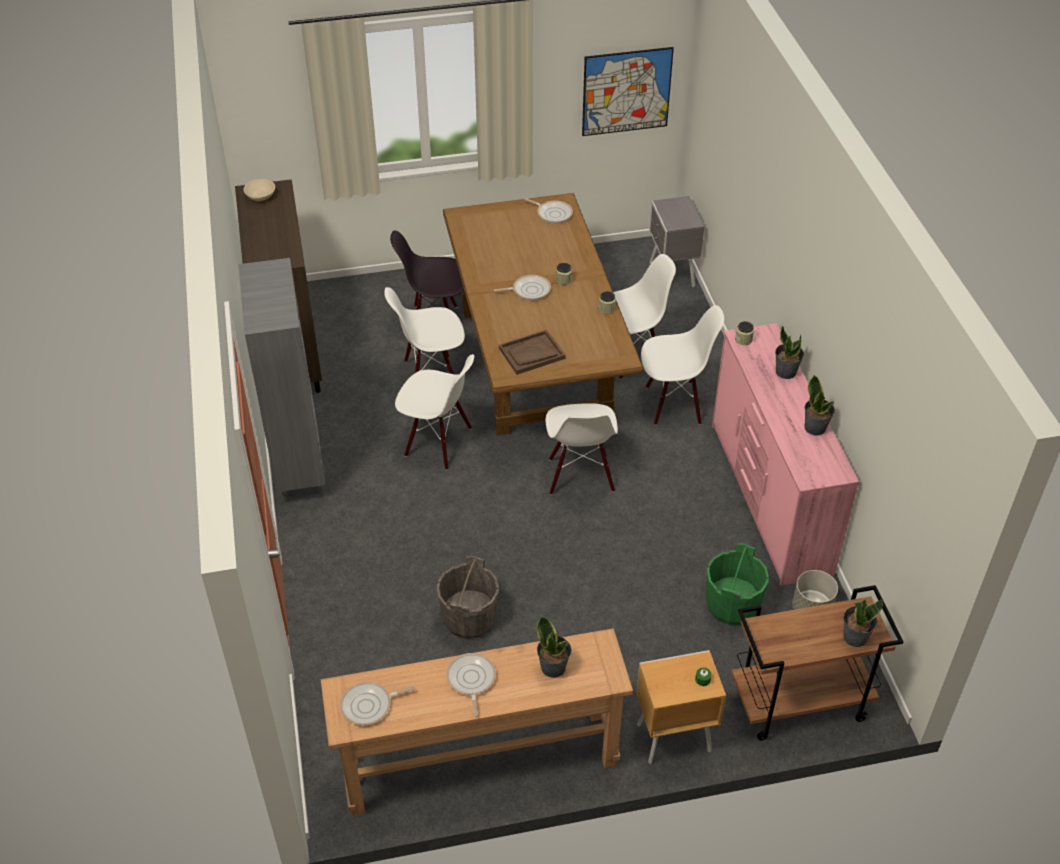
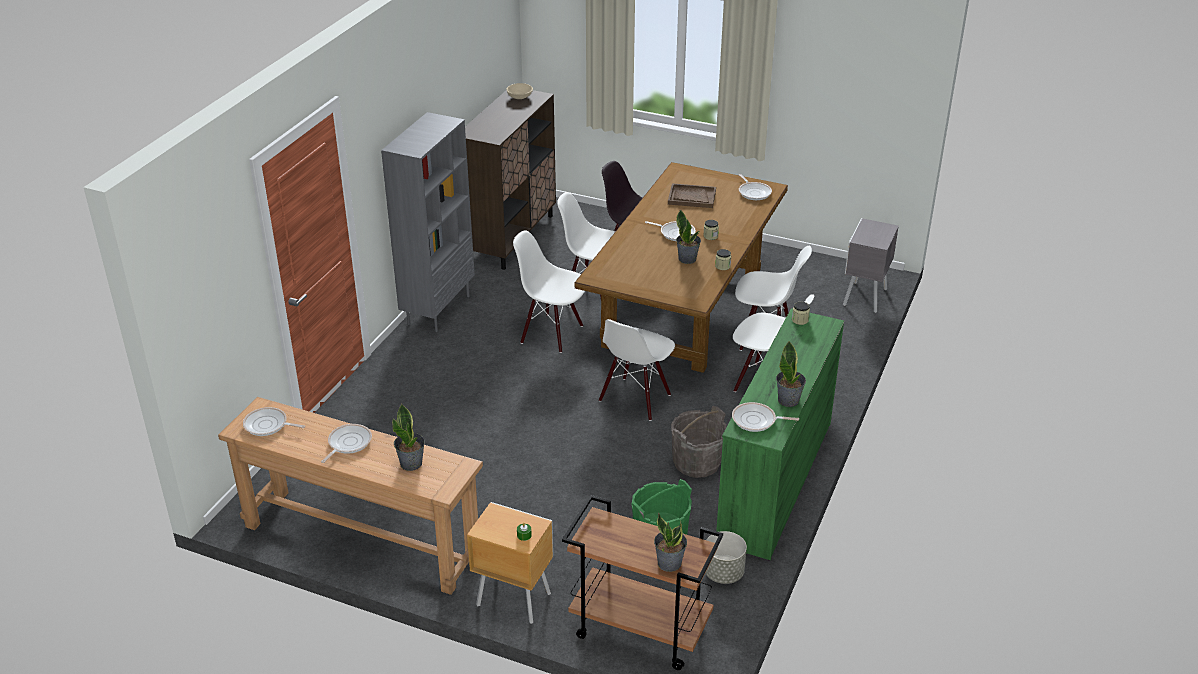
camera: 35 degrees right, 10 degrees down
white chair [395,354,474,470] -> white chair turned 150 degrees clockwise [513,230,585,353]
grey bucket [436,556,499,639] -> grey bucket moved to [671,406,727,478]
brown tray [499,330,566,375] -> brown tray moved to [668,183,716,208]
picture [582,47,674,136] -> none
pink dresser [712,323,859,586] -> green dresser [716,308,844,560]
potted plant [775,326,804,379] -> potted plant moved to [676,210,701,264]
none -> frying pan [732,402,799,432]

